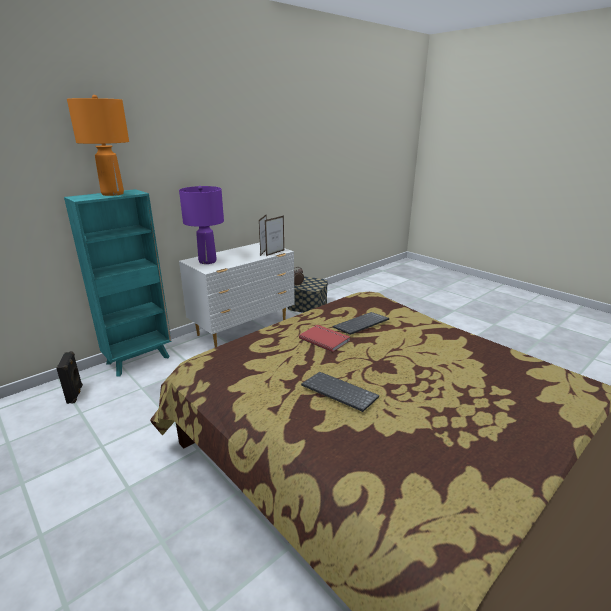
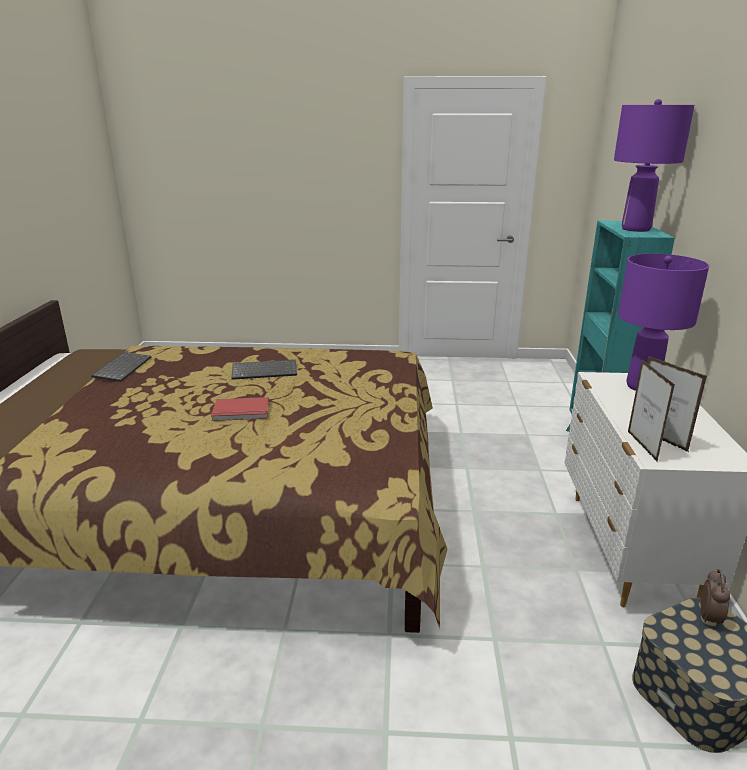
camera: 135 degrees right, 0 degrees up
black speaker [56,351,83,404] -> none
orange table lamp [67,95,129,196] -> purple table lamp [614,99,694,232]
red book [299,325,350,352] -> red book moved to [211,397,269,421]
keyboard [333,312,389,335] -> keyboard moved to [91,352,151,382]

